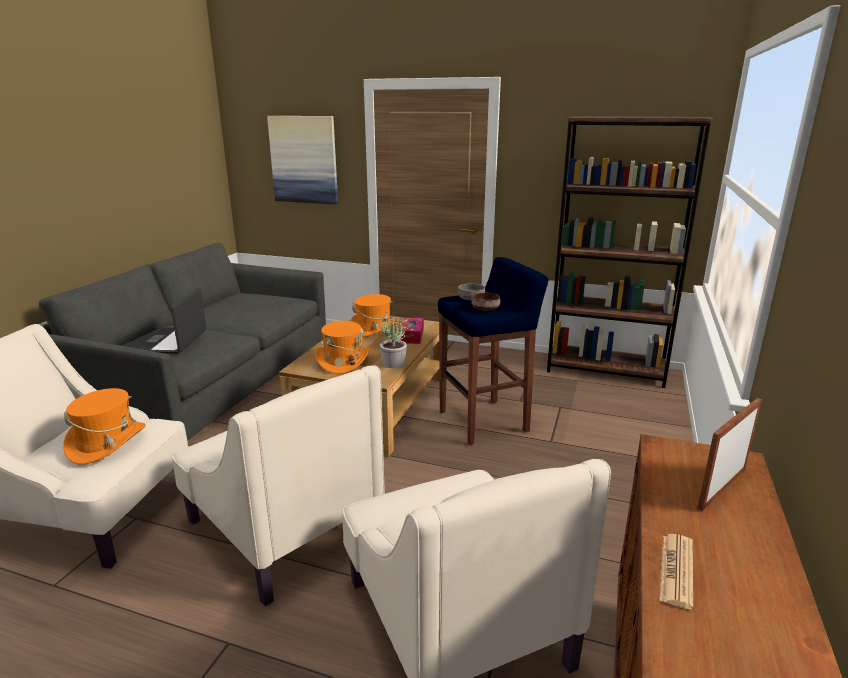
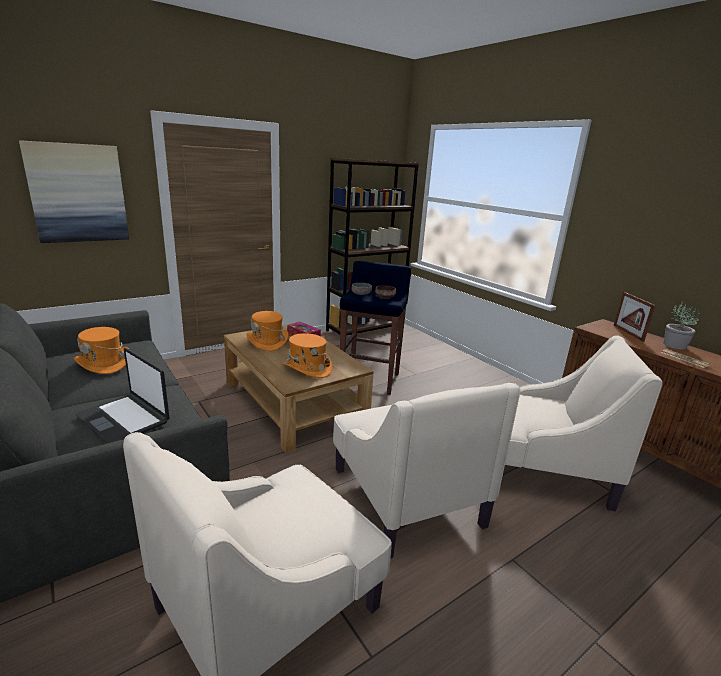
camera: 55 degrees left, 0 degrees up
orange hat [63,388,146,465] -> orange hat moved to [74,327,129,374]
beige armchair [171,365,385,607] -> beige armchair turned 75 degrees clockwise [333,383,520,558]
potted plant [380,317,407,368] -> potted plant moved to [663,301,700,350]

